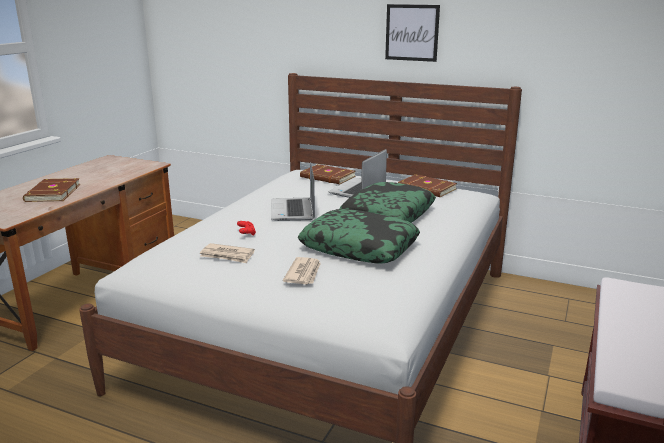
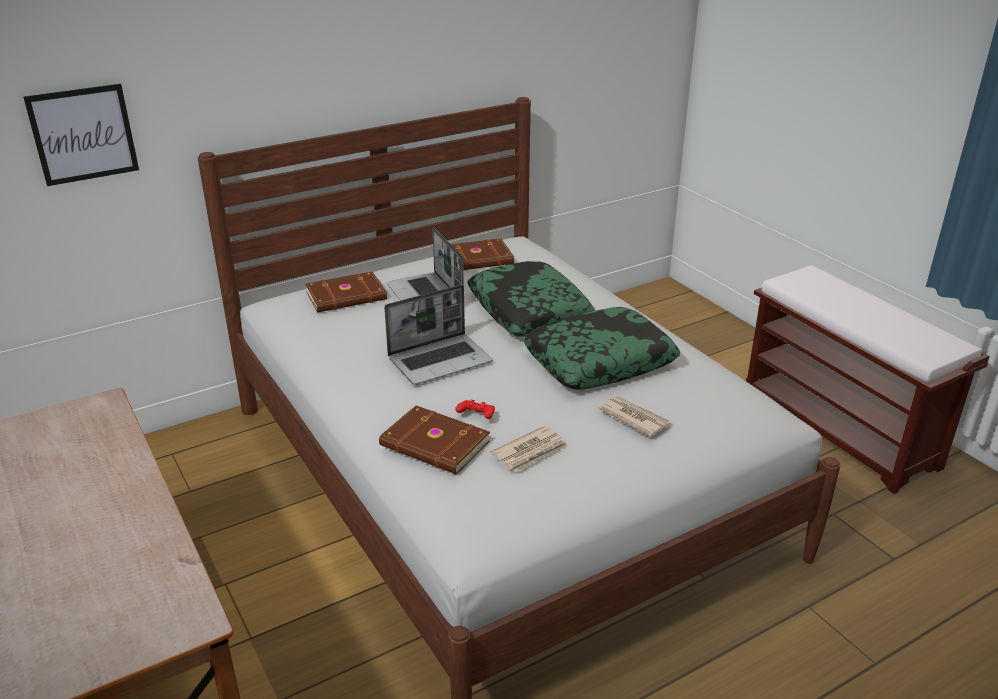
camera: 55 degrees left, 10 degrees up
brown book [23,178,81,202] -> brown book moved to [379,405,490,475]
laptop [271,162,315,221] -> laptop turned 60 degrees counterclockwise [384,285,492,385]
picture [385,4,440,62] -> picture moved to [23,84,139,186]

